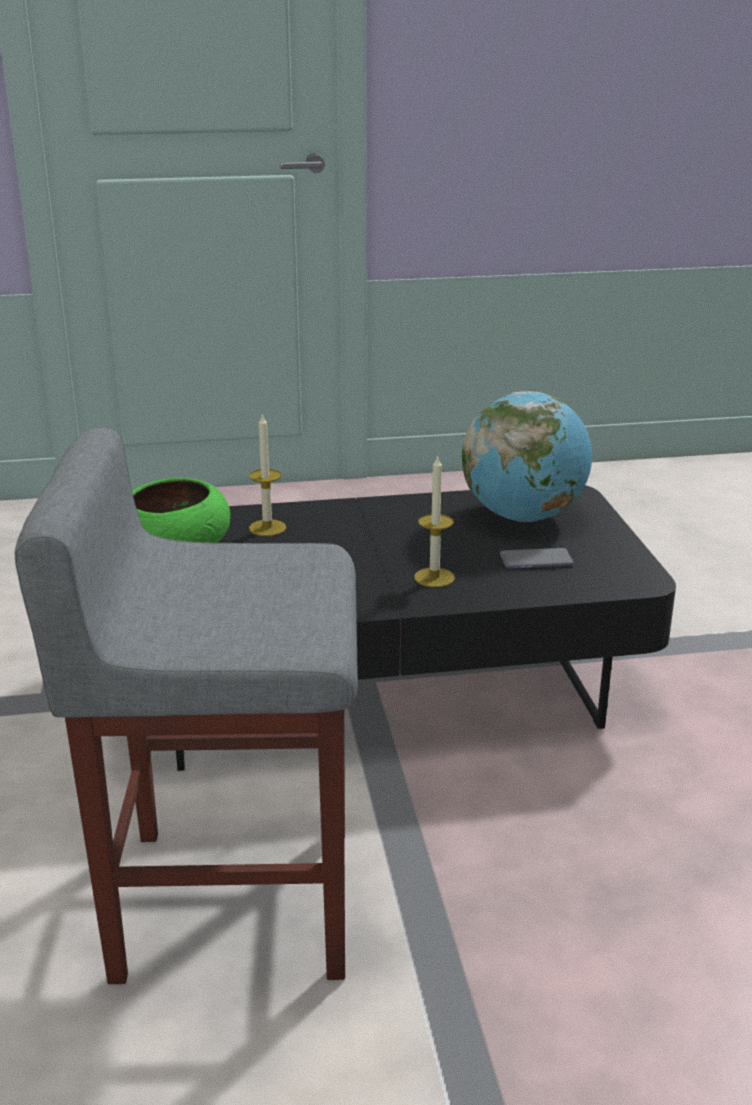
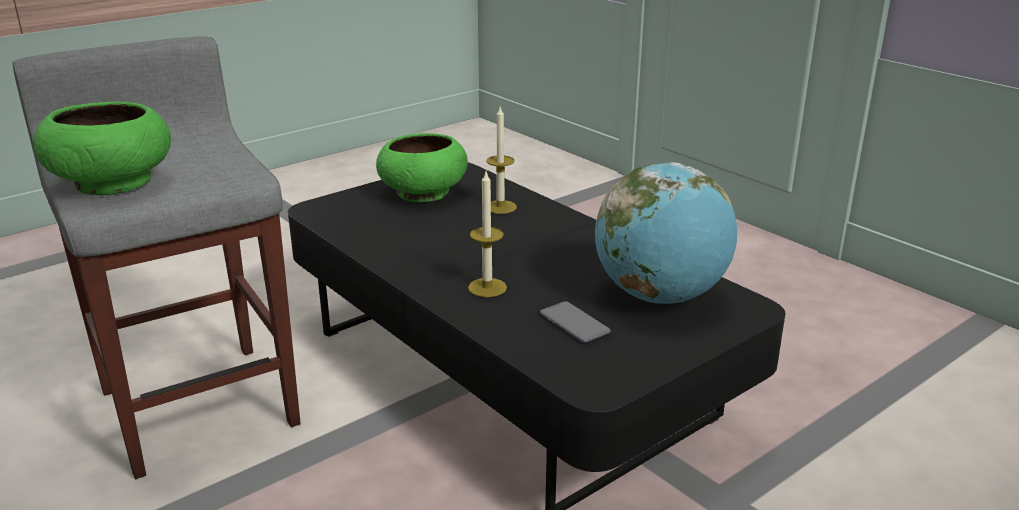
camera: 60 degrees right, 0 degrees up
none -> green bowl [33,102,171,195]

